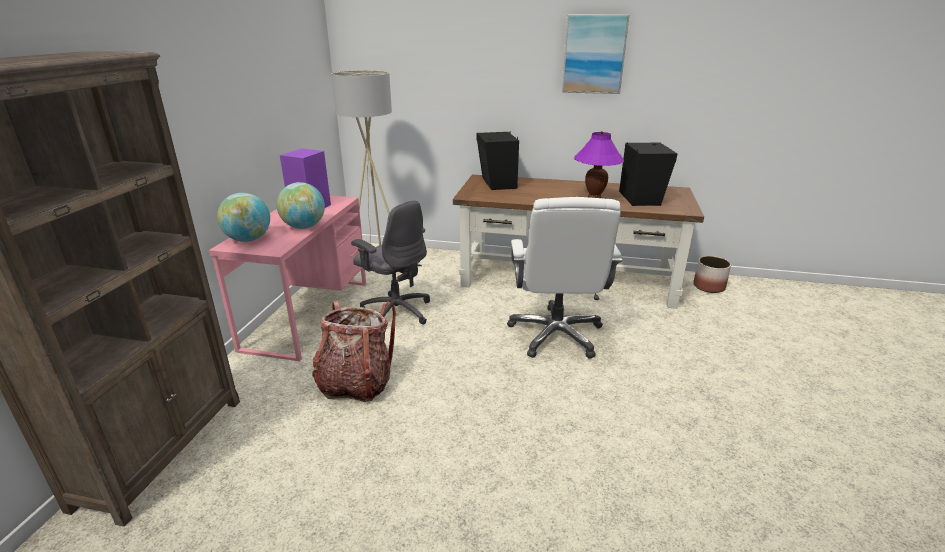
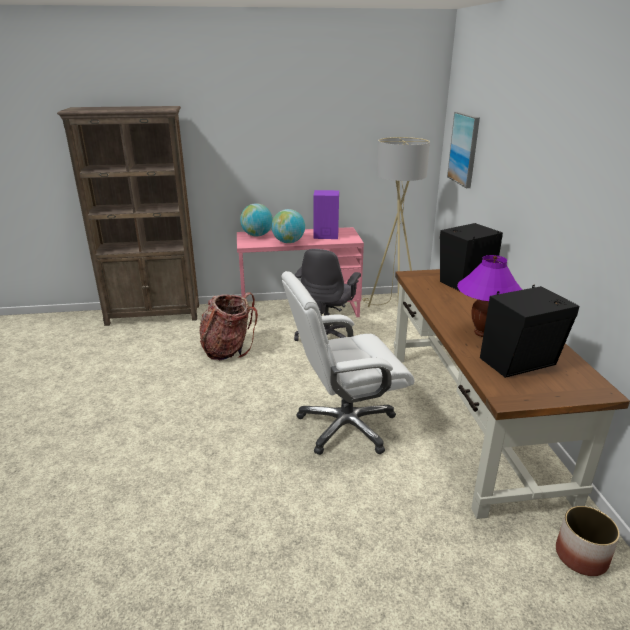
camera: 70 degrees right, 0 degrees up
picture [562,14,630,94] -> picture moved to [447,112,480,188]

